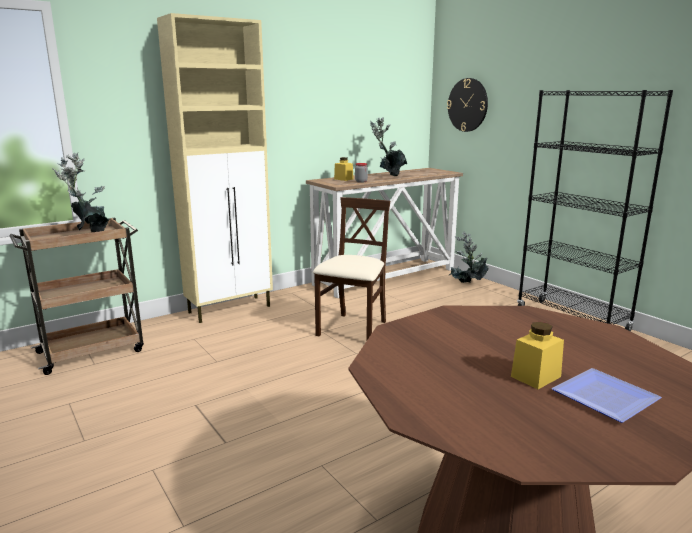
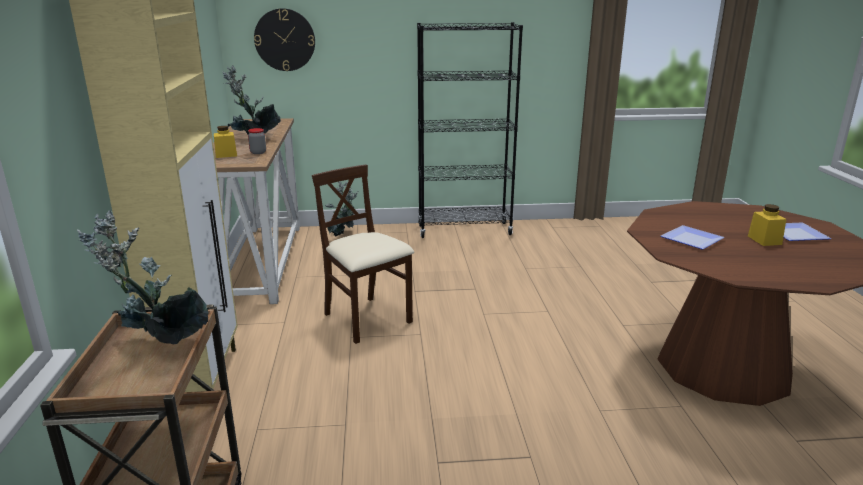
camera: 60 degrees left, 5 degrees up
none -> plate [661,225,725,249]

